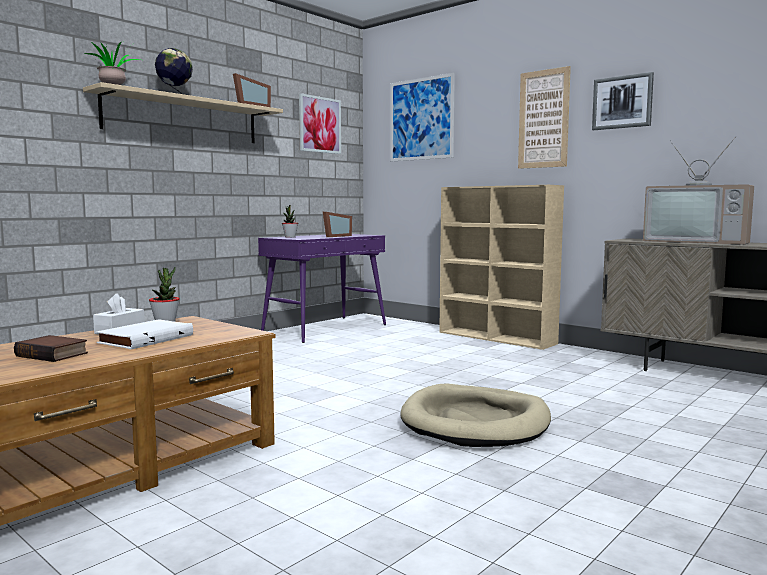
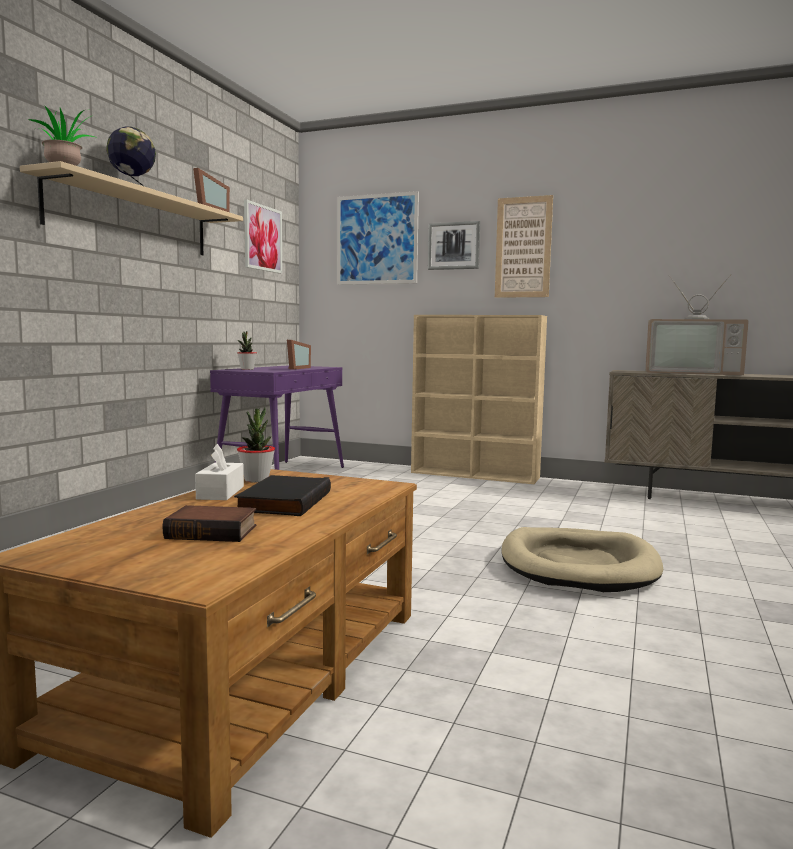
camera: 20 degrees left, 0 degrees up
white book [96,319,193,349] -> black book [234,475,331,516]
picture [592,72,654,130] -> picture moved to [428,221,480,270]

